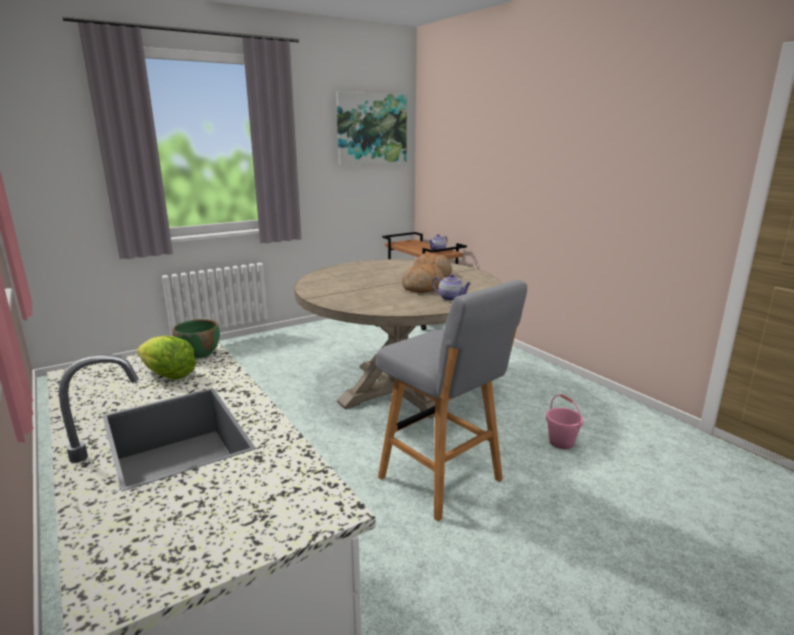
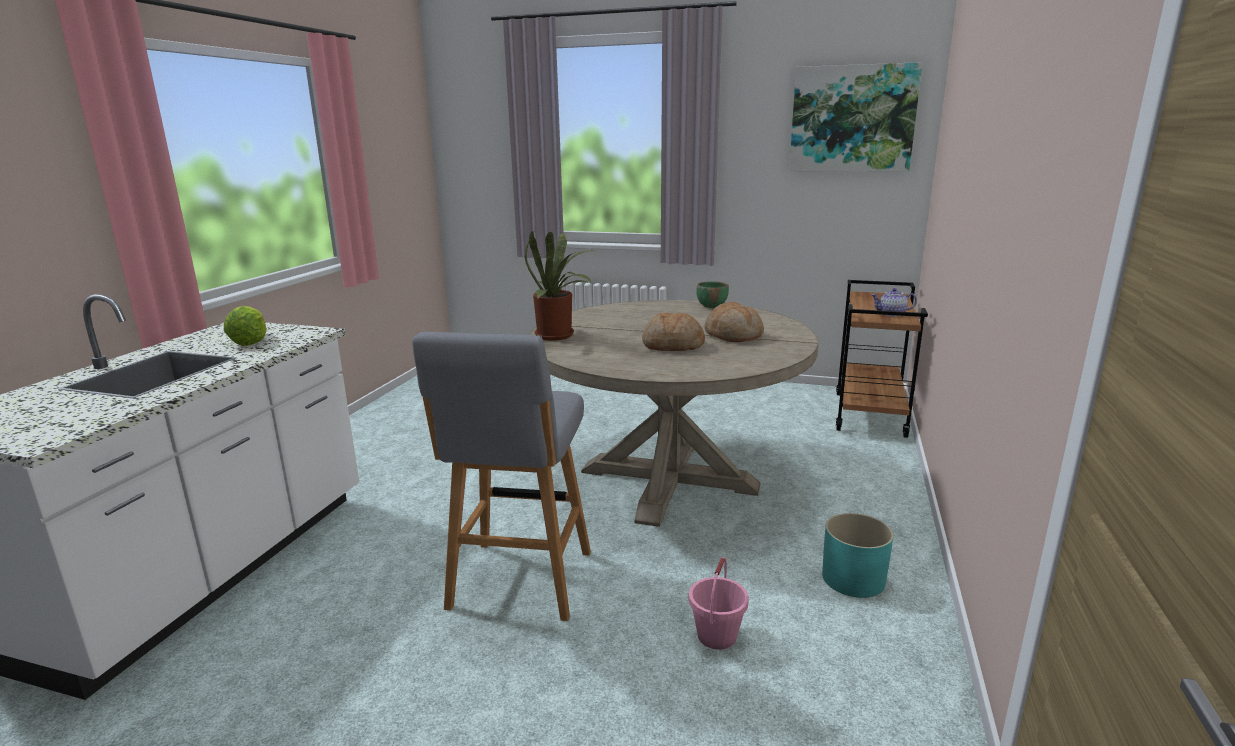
camera: 50 degrees right, 0 degrees up
green bowl [172,319,220,359] -> green bowl moved to [696,281,729,308]
teapot [432,274,472,301] -> none
none -> potted plant [525,230,595,341]
none -> turquoise planter [822,513,894,598]

